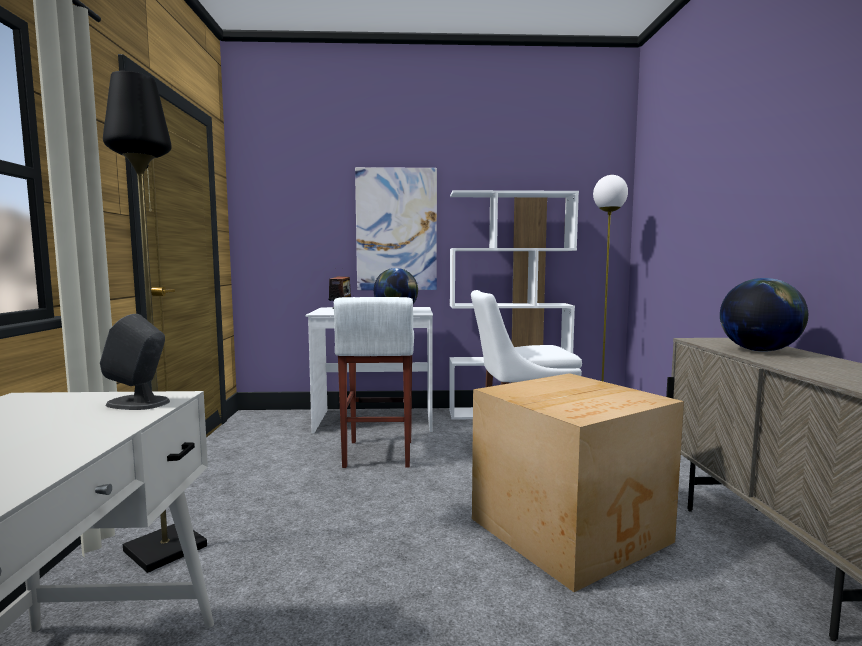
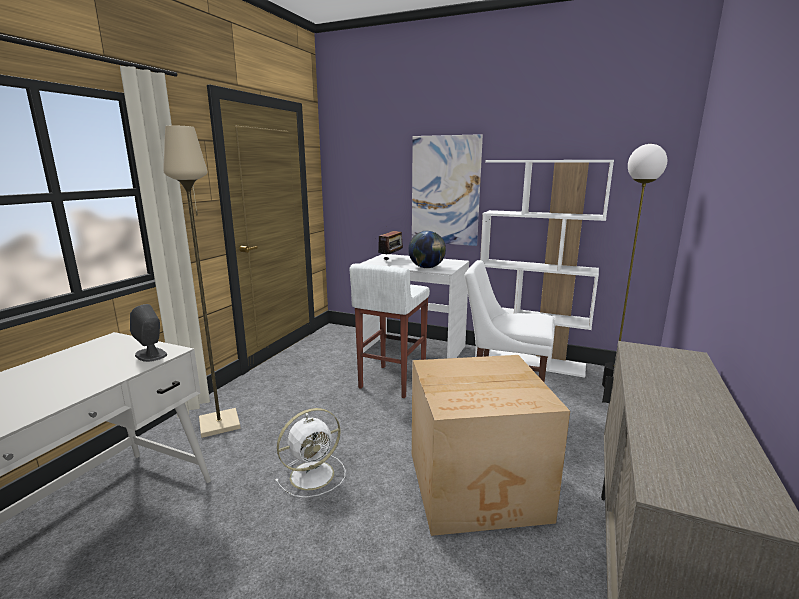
camera: 25 degrees right, 10 degrees up
black floor lamp [103,71,207,573] -> beige floor lamp [163,126,241,438]
globe [720,278,808,352] -> none
none -> white fan [275,408,345,498]

